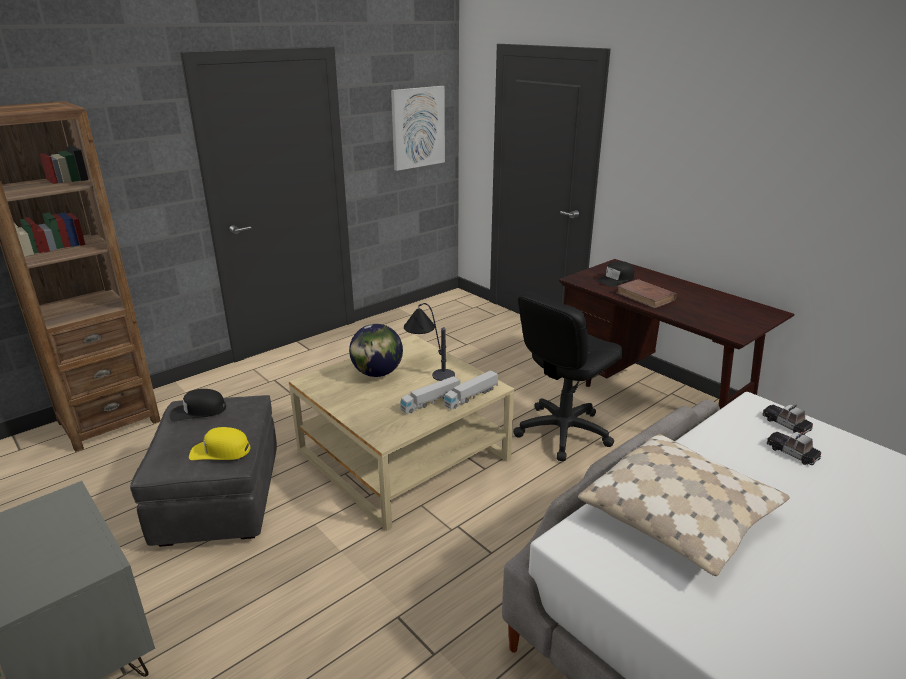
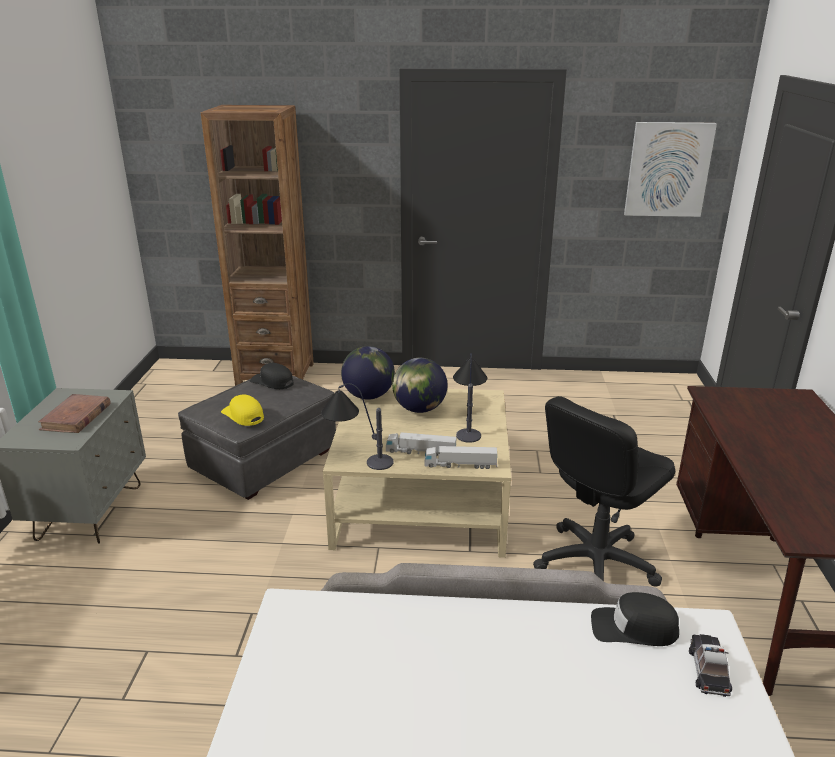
camera: 45 degrees right, 0 degrees up
black office chair [513,292,623,461] -> black office chair turned 45 degrees counterclockwise [533,396,675,587]
beige pillow [578,434,790,576] -> none
black cap [596,261,634,287] -> black cap moved to [591,592,679,646]
brown book [616,279,677,308] -> brown book moved to [38,394,111,433]
toy car [767,432,821,465] -> none
none -> table lamp [321,383,393,470]
none -> globe [341,346,395,400]

